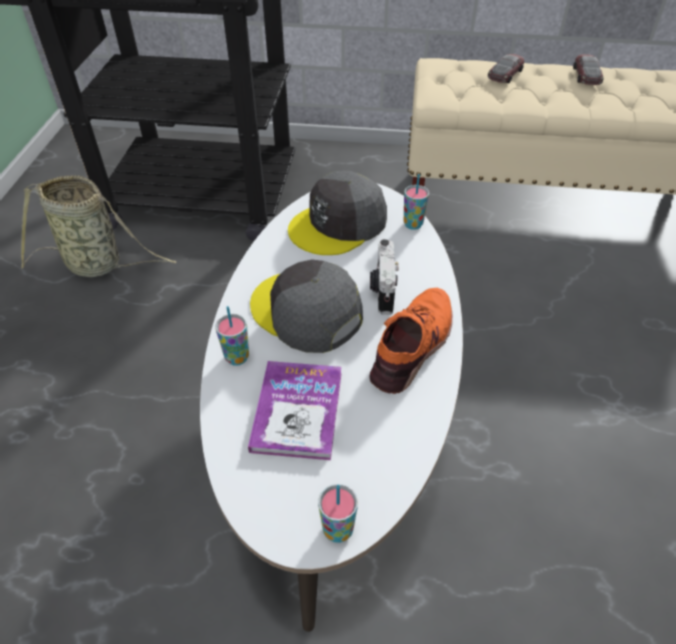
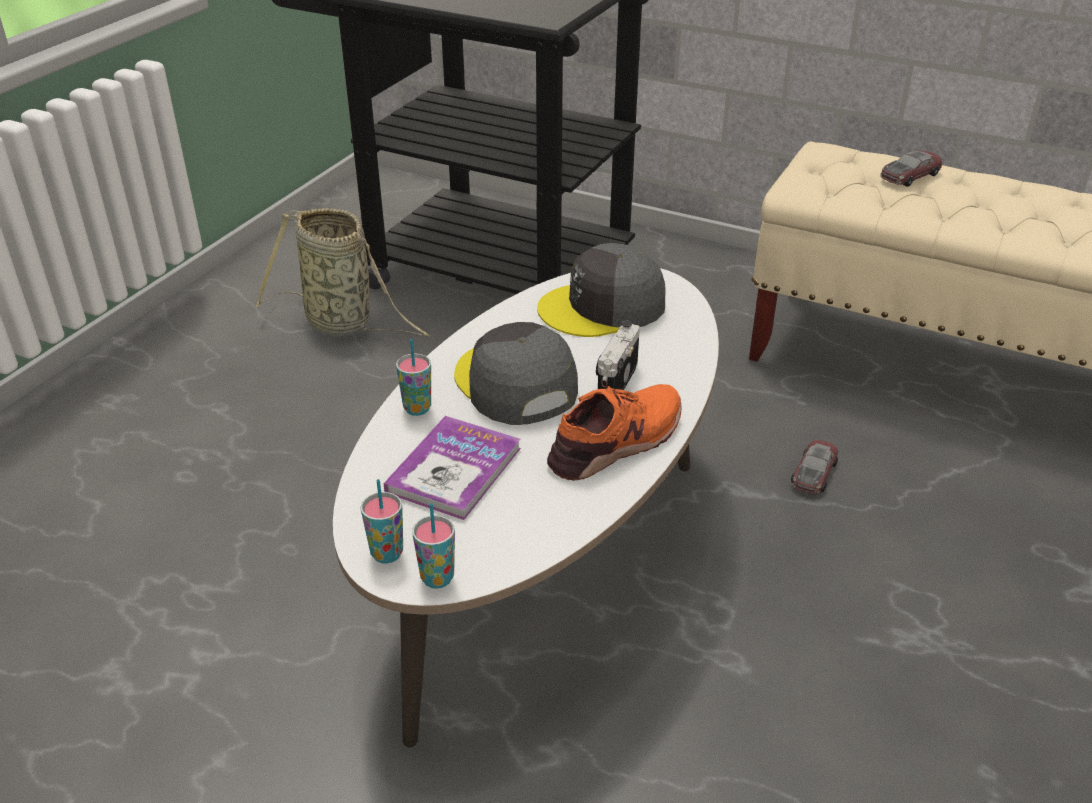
camera: 20 degrees right, 10 degrees down
cup [404,174,429,230] -> cup moved to [360,479,403,564]
toy car [573,54,603,85] -> toy car moved to [791,440,838,494]

